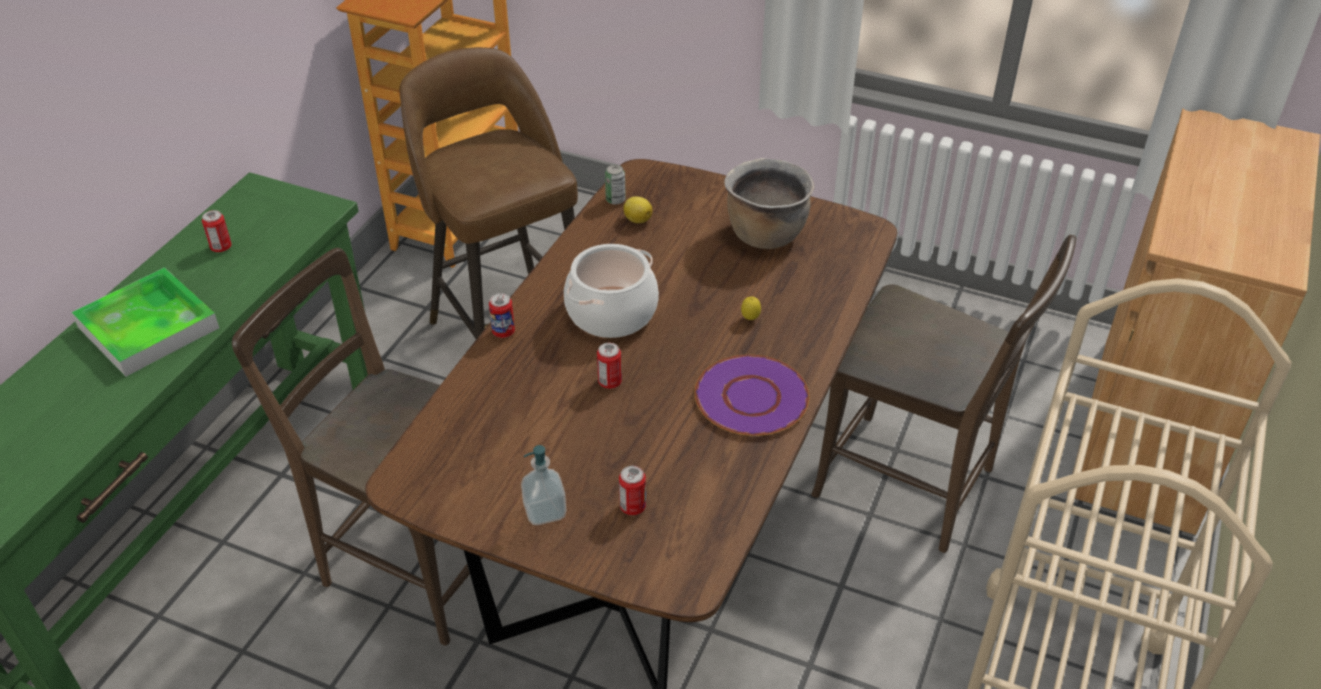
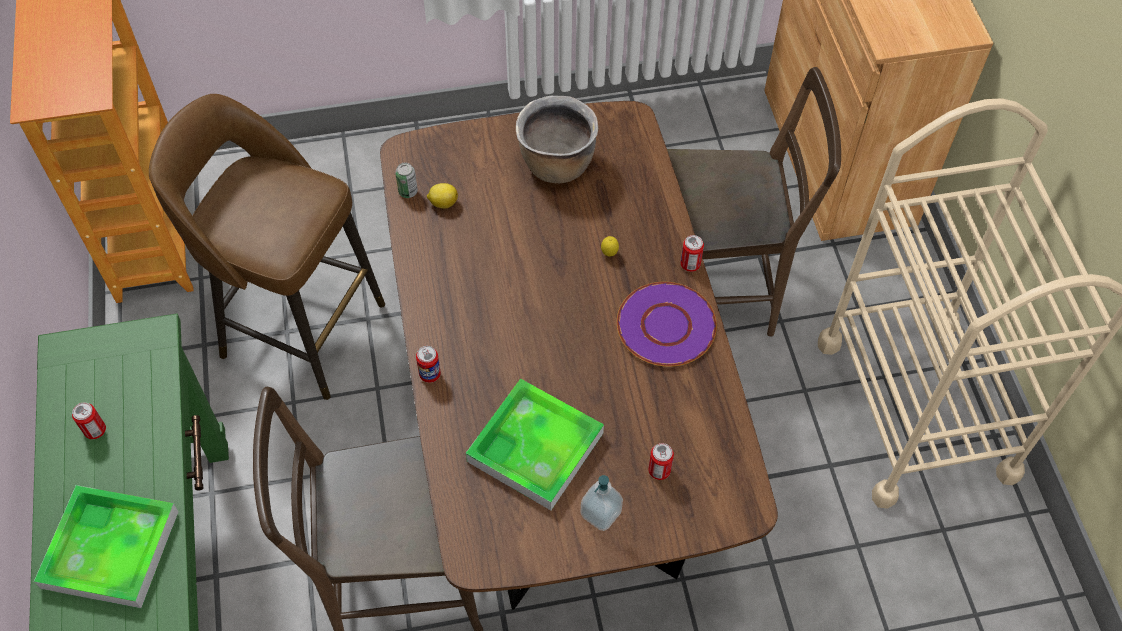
camera: 35 degrees left, 15 degrees up
cooking pot [564,244,659,338] -> none
can [597,342,622,389] -> can moved to [680,235,704,272]
none -> tray [466,378,604,510]

